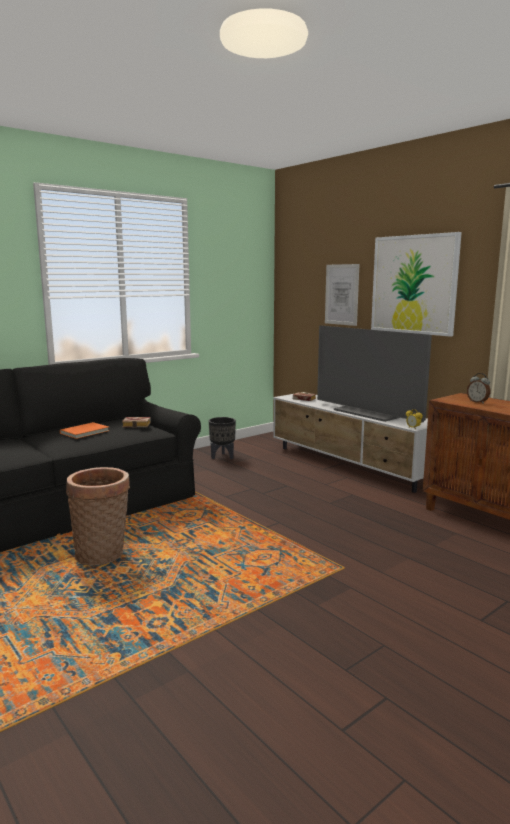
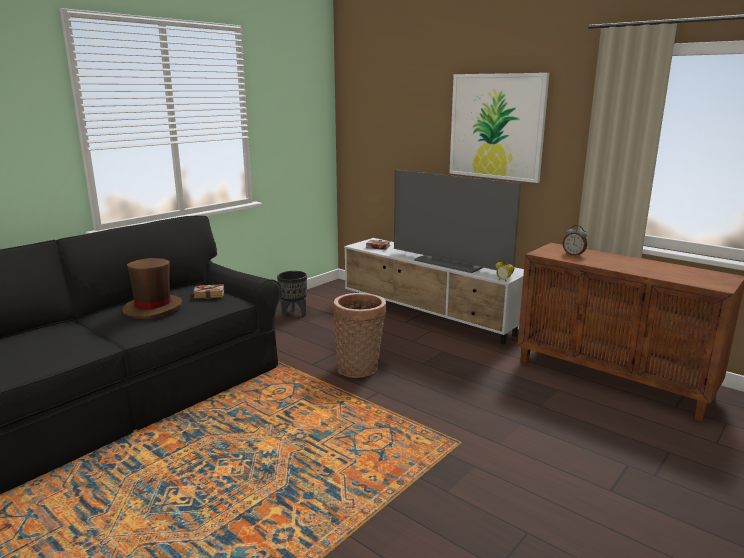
camera: 10 degrees left, 5 degrees up
orange book [60,422,110,439] -> brown hat [122,258,183,319]
basket [66,467,130,565] -> basket moved to [333,293,386,378]
picture [325,264,359,326] -> none

